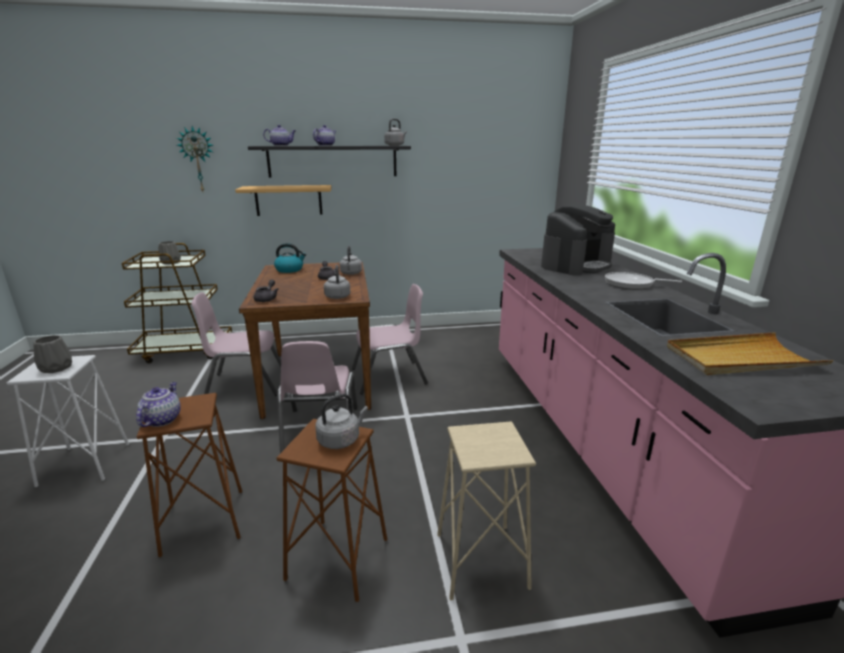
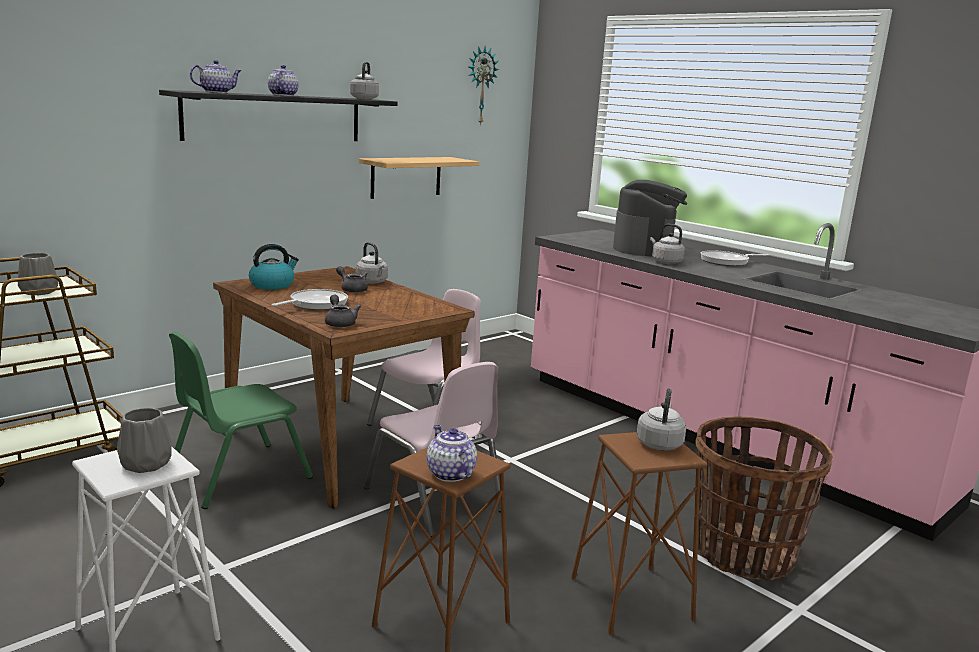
camera: 35 degrees left, 5 degrees down
wall clock [177,126,213,192] -> wall clock moved to [468,46,499,126]
pink chair [191,292,281,396] -> green chair [169,331,313,509]
shelf [235,185,331,216] -> shelf moved to [359,157,479,199]
grey kettle [324,265,351,299] -> grey kettle moved to [650,224,685,264]
beige stool [437,421,536,600] -> basket [695,417,833,581]
beige tray [667,332,834,375] -> none
none -> frying pan [271,289,348,310]

